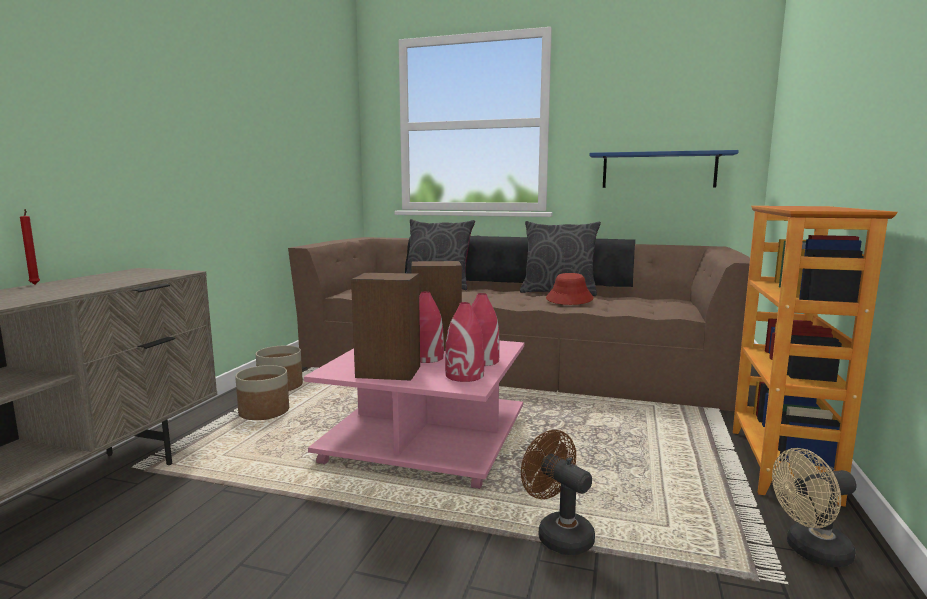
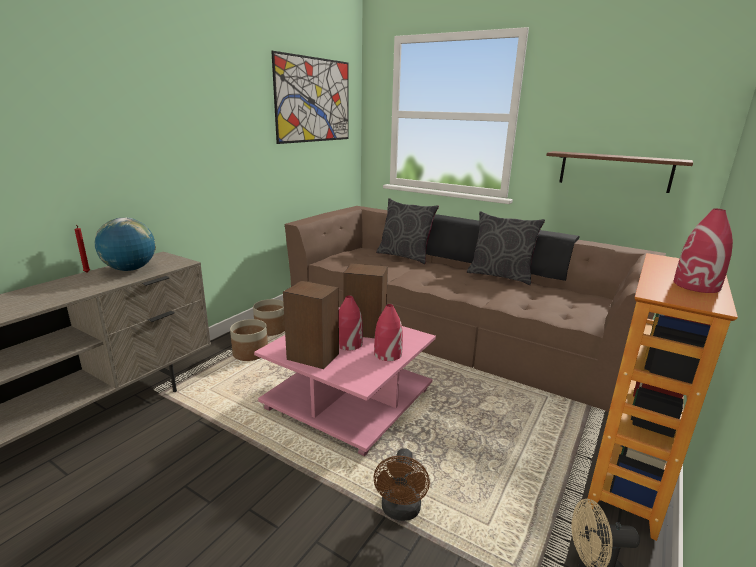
camera: 15 degrees right, 10 degrees up
red vase [445,302,484,382] -> red vase moved to [674,209,733,293]
brown fan [521,430,595,555] -> brown fan turned 150 degrees counterclockwise [374,448,430,521]
red hat [546,273,594,305] -> none
blue shelf [590,150,739,188] -> brown shelf [547,151,693,193]
none -> globe [95,218,156,271]
none -> picture [271,51,349,144]

